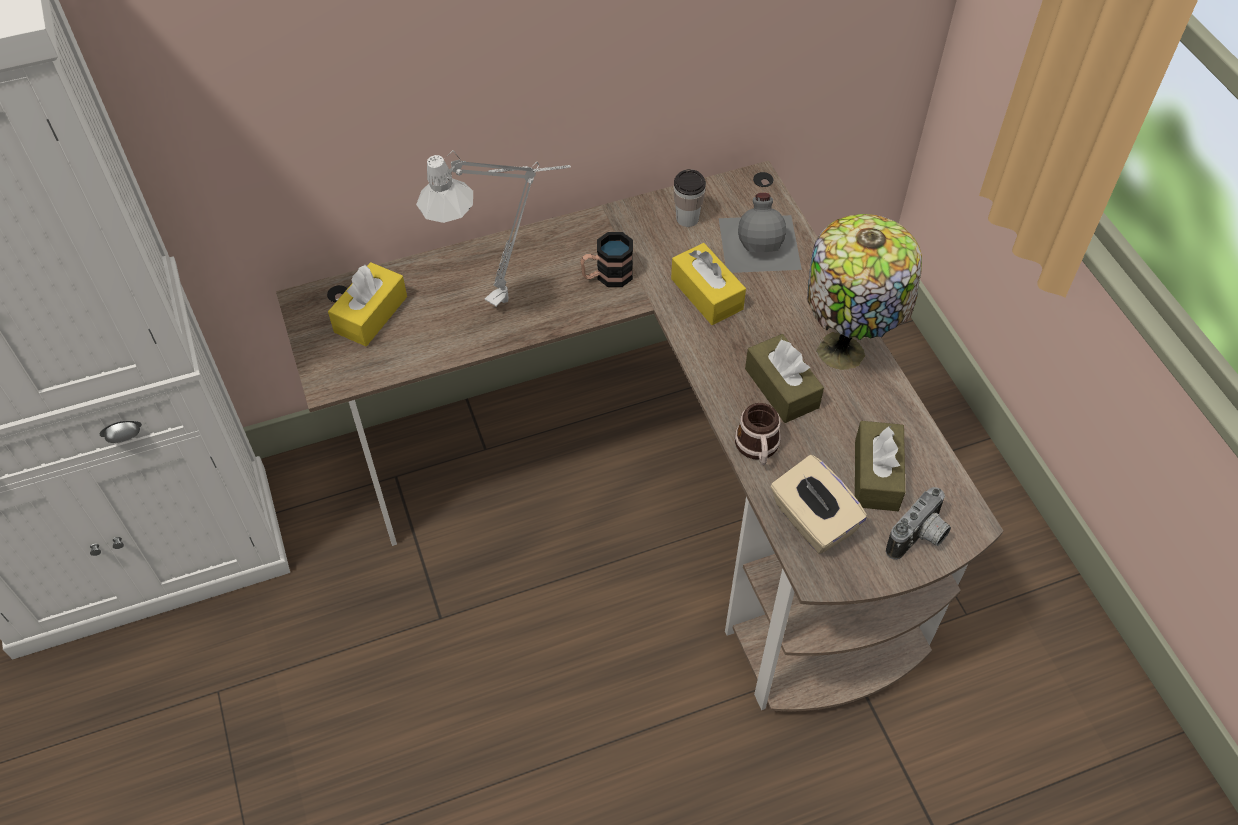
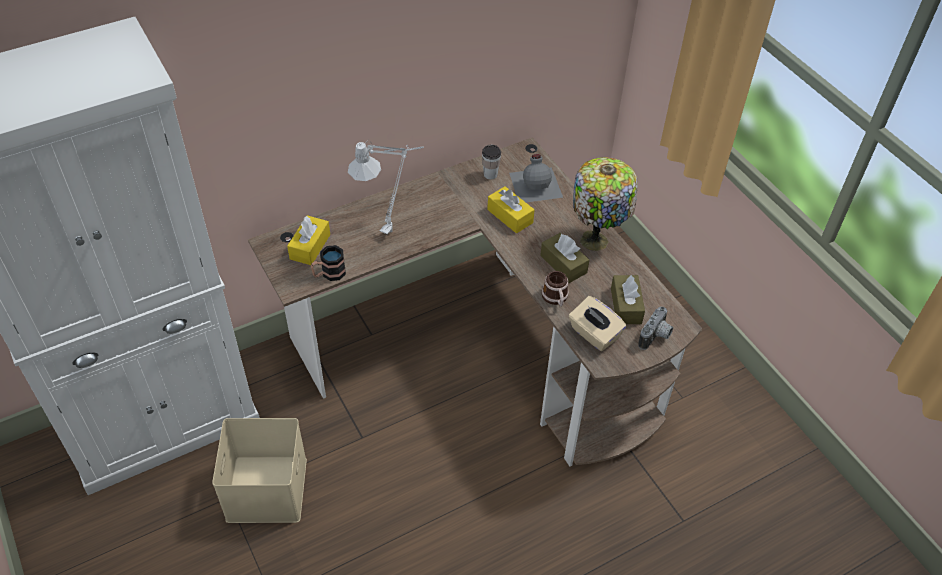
camera: 10 degrees left, 5 degrees down
mug [580,232,633,287] -> mug moved to [311,245,346,281]
none -> beige storage box [212,418,307,523]

